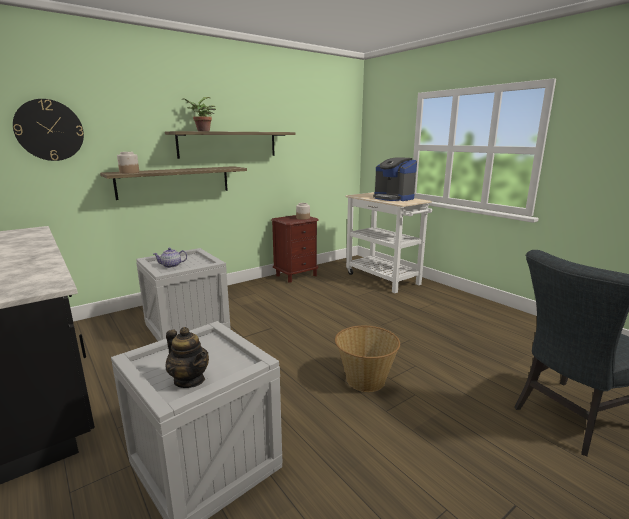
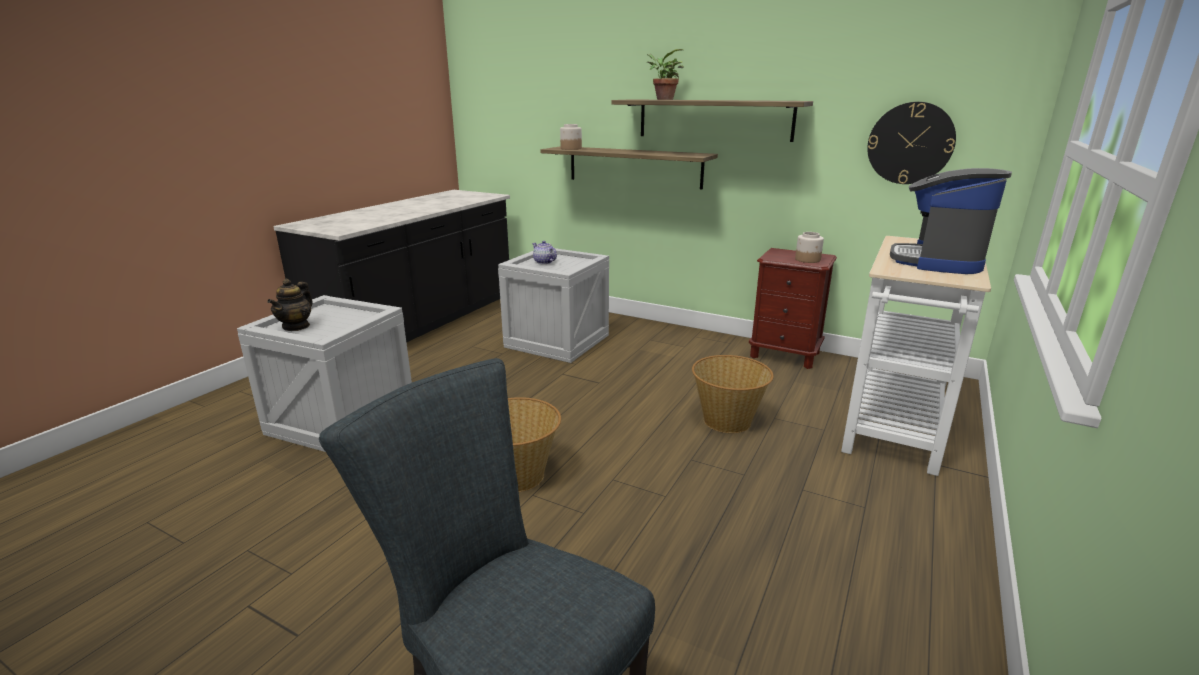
camera: 65 degrees right, 5 degrees up
wall clock [13,99,84,161] -> wall clock moved to [867,102,956,184]
none -> basket [692,355,774,433]

